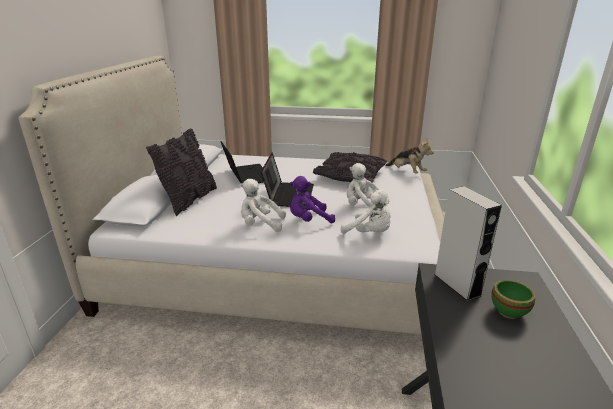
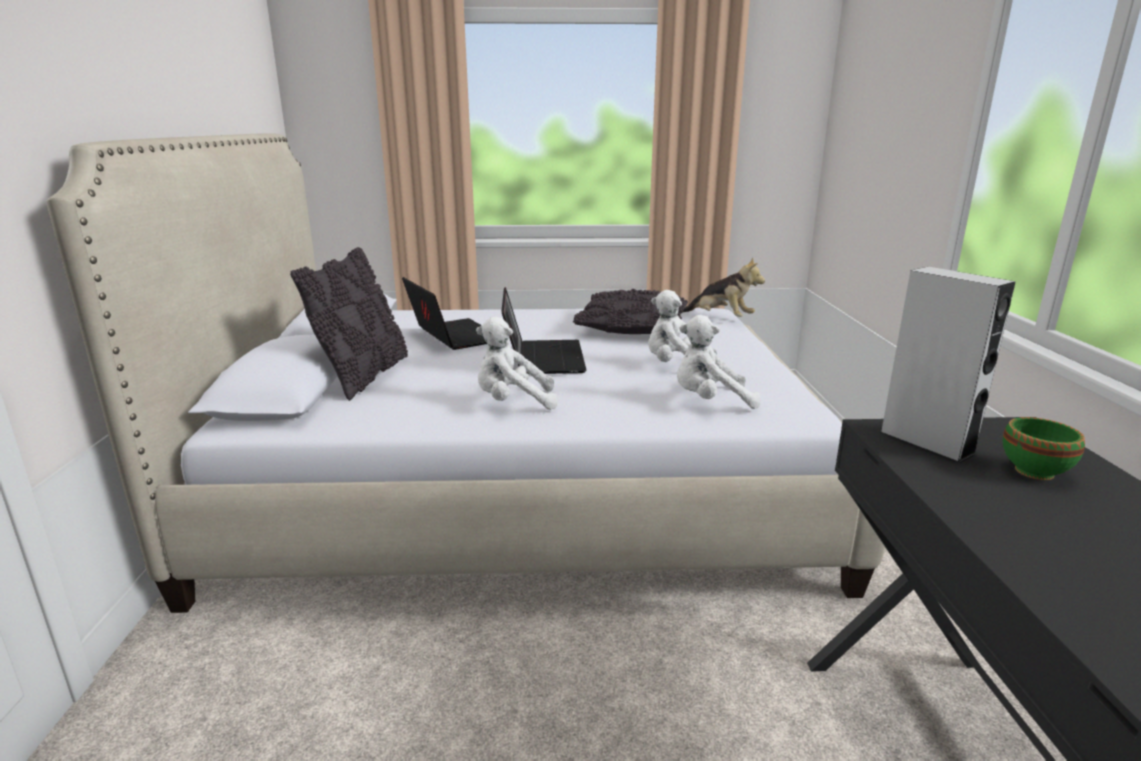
camera: 10 degrees left, 5 degrees down
purple plush toy [290,176,335,223] -> none
white plush toy [341,189,391,234] -> white plush toy turned 150 degrees clockwise [677,315,761,409]

